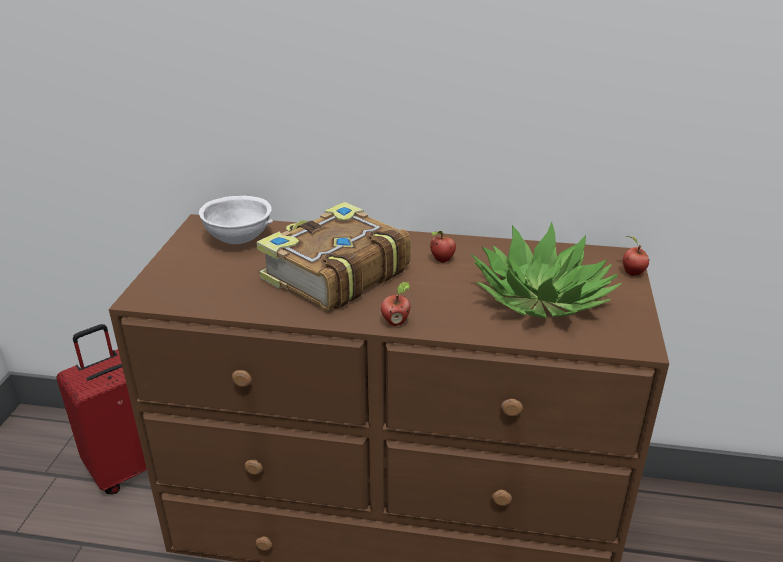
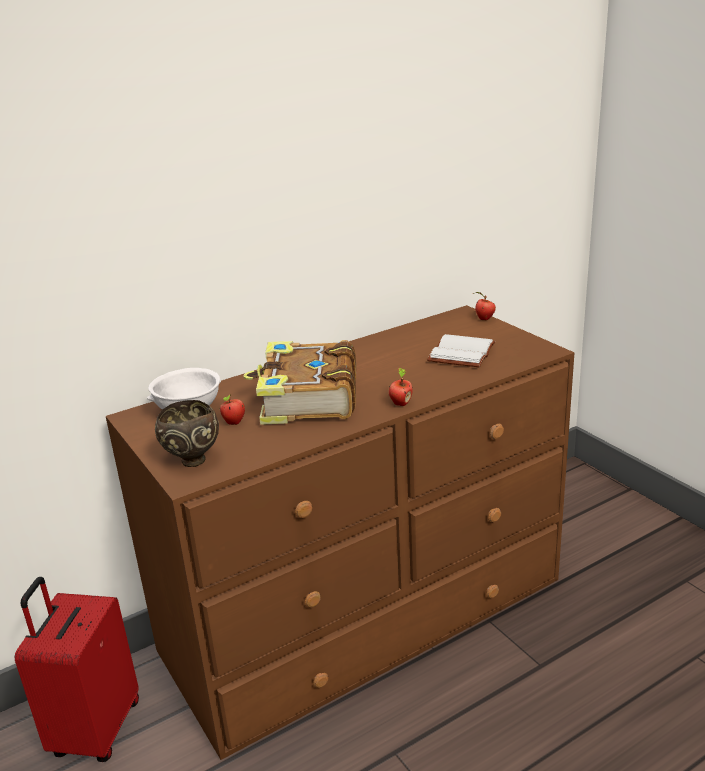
camera: 40 degrees left, 5 degrees down
apple [430,231,456,263] -> apple moved to [220,394,245,425]
potted plant [471,222,621,319] -> white book [427,334,495,368]
none -> brown bowl [155,400,219,467]

